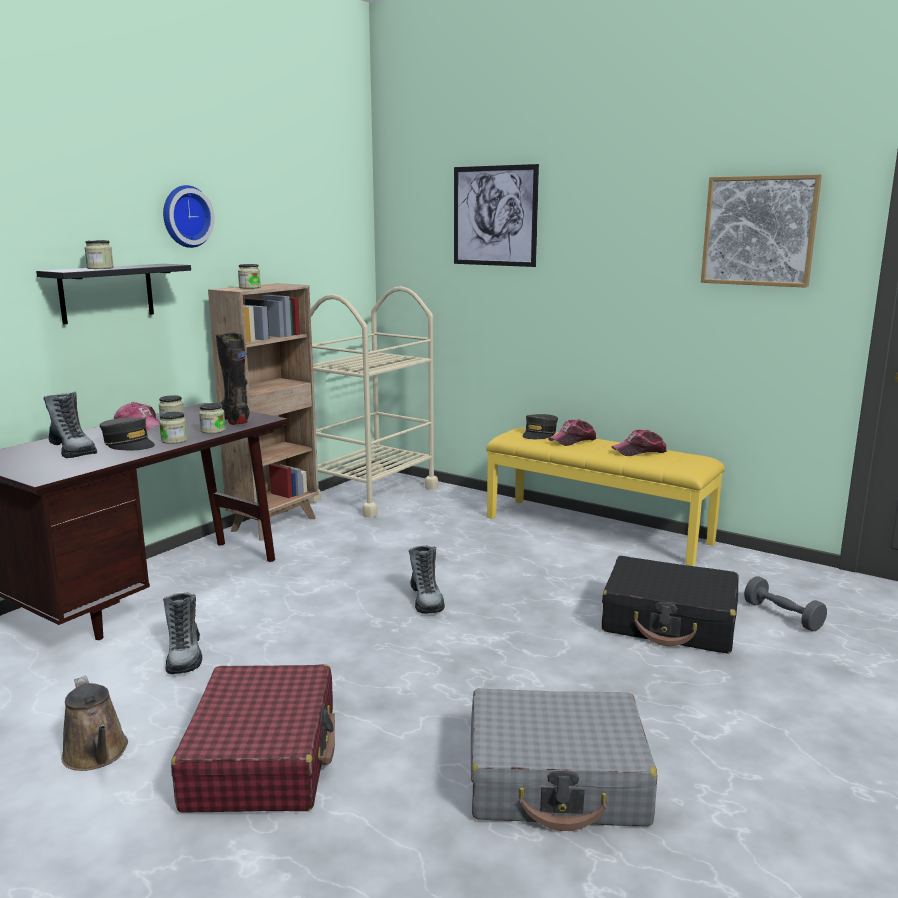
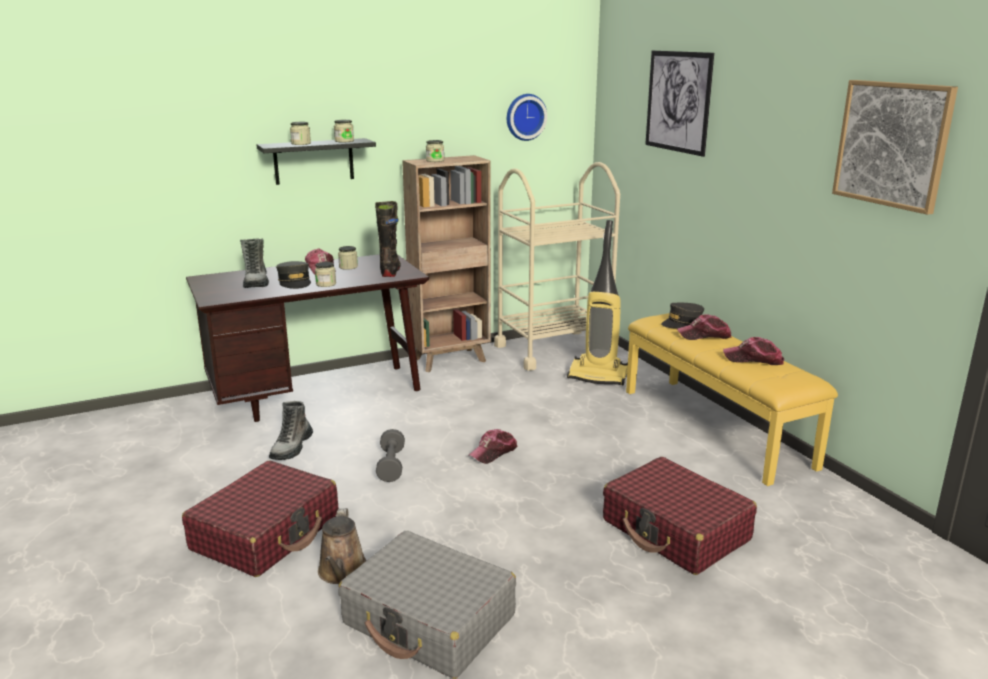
camera: 30 degrees right, 5 degrees up
brown watering can [61,676,128,771] -> brown watering can moved to [318,508,367,584]
wall clock [163,185,215,248] -> wall clock moved to [507,94,547,141]
jar [199,403,226,434] -> jar moved to [334,120,354,142]
boot [409,545,445,614] -> cap [469,429,517,464]
black suitcase [602,556,739,654] -> red suitcase [603,457,757,575]
grey dumbbell [744,576,827,632] -> grey dumbbell moved to [376,429,405,482]
none -> vacuum cleaner [567,220,628,385]

